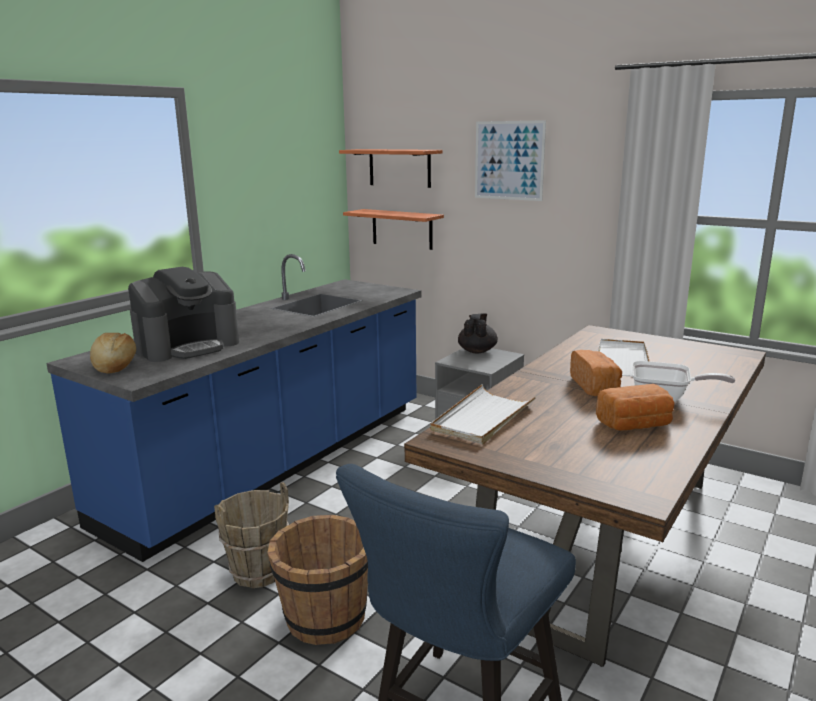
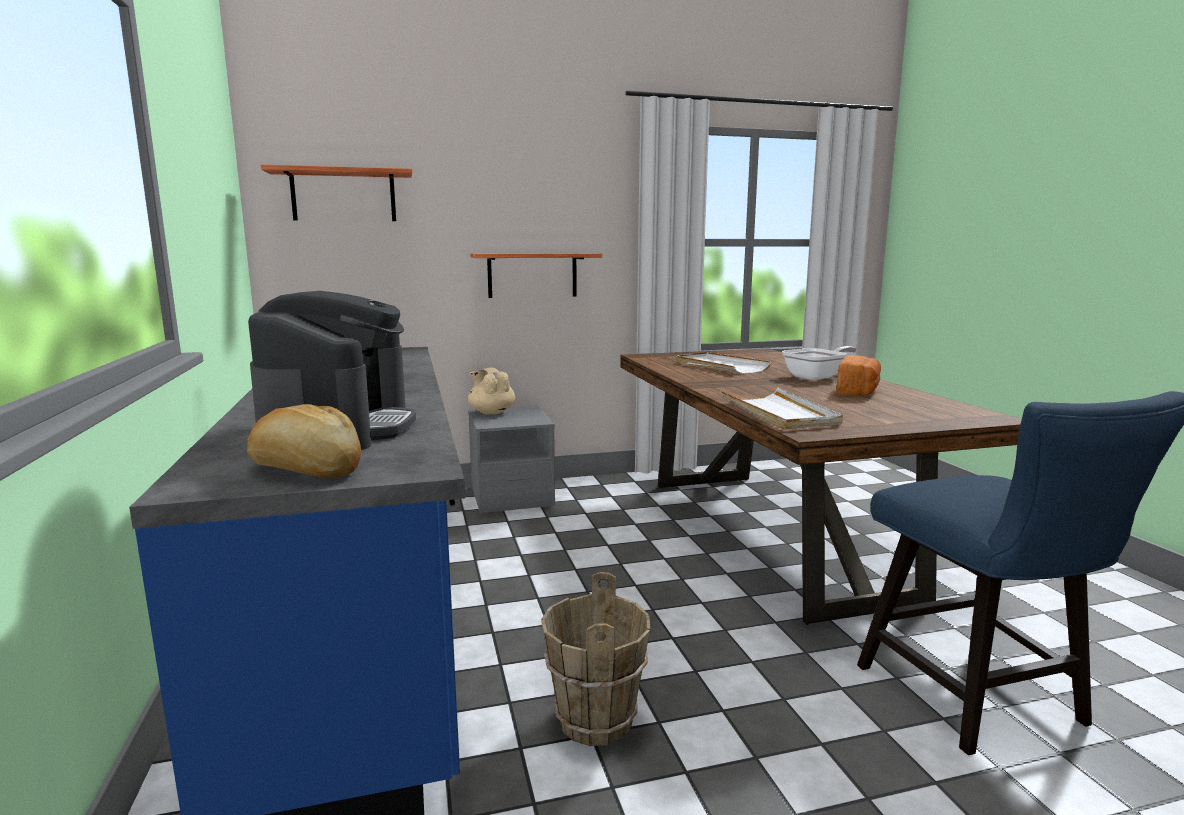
camera: 50 degrees left, 5 degrees down
brown bucket [268,515,368,645] -> none
shelf [343,209,444,250] -> shelf moved to [470,253,602,298]
black teapot [458,313,498,353] -> beige teapot [468,367,516,415]
picture [475,120,546,201] -> none
bread [570,350,622,396] -> none

